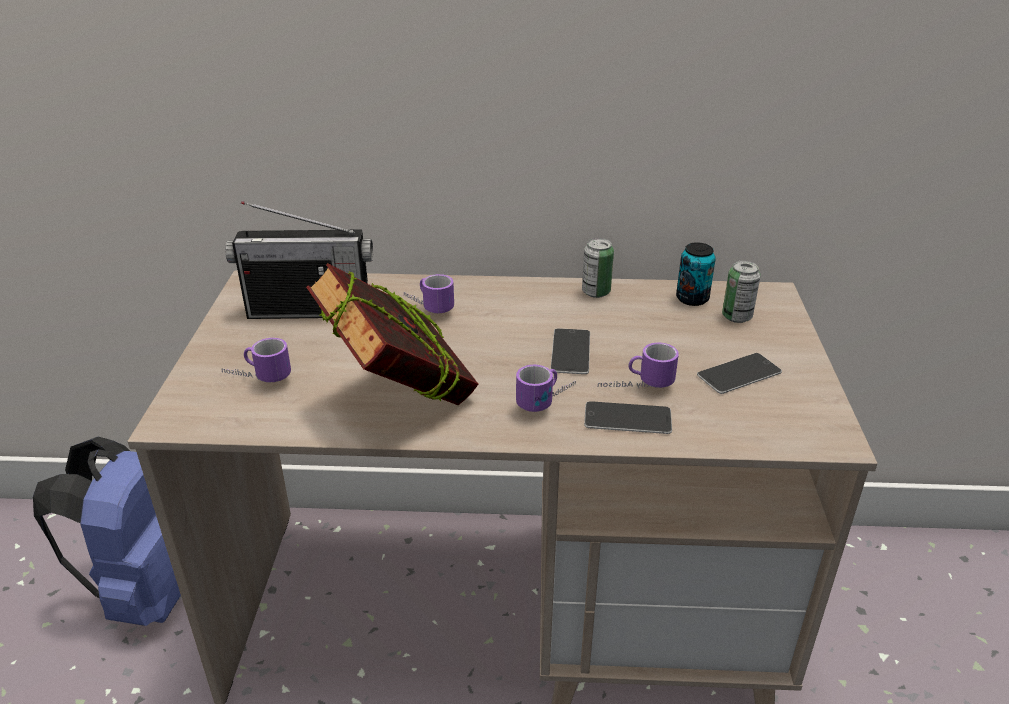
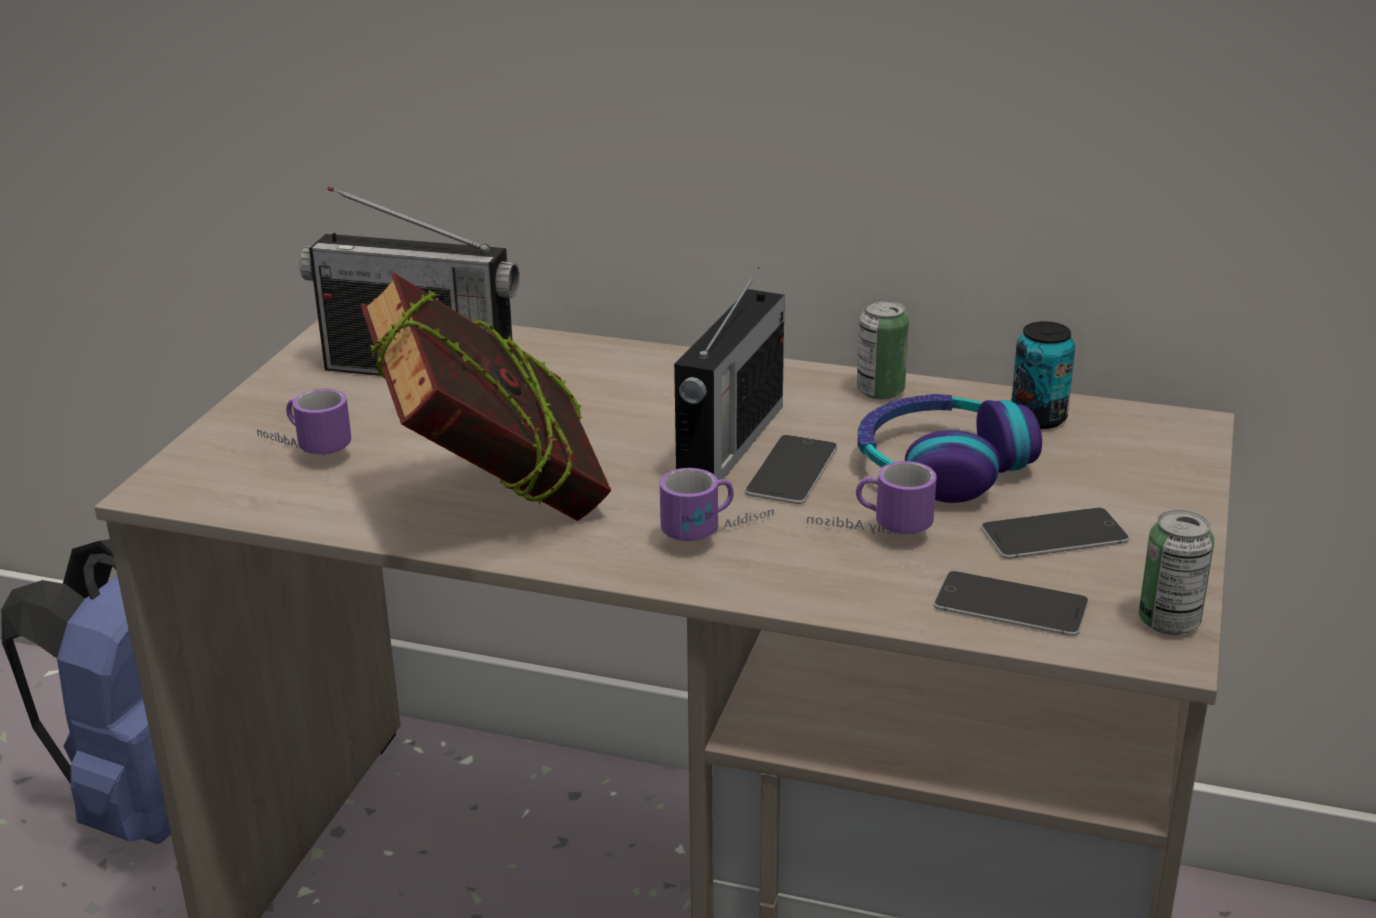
camera: 15 degrees right, 5 degrees down
mug [404,274,454,313] -> none
phone [584,401,672,434] -> phone moved to [934,571,1089,636]
can [722,261,760,323] -> can moved to [1138,510,1214,635]
none -> radio [674,267,785,480]
none -> headphones [858,394,1042,503]

